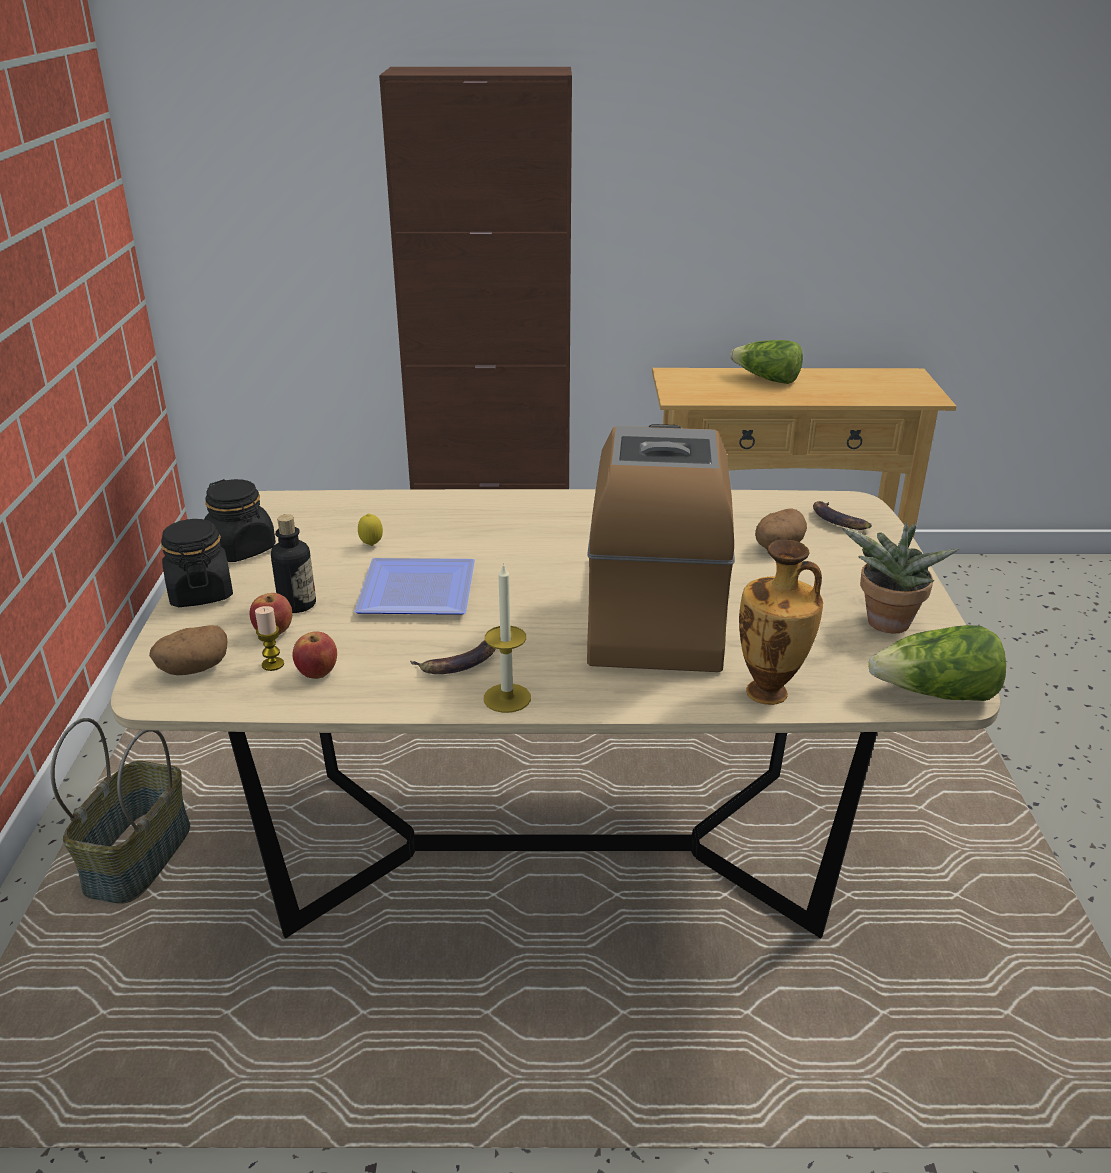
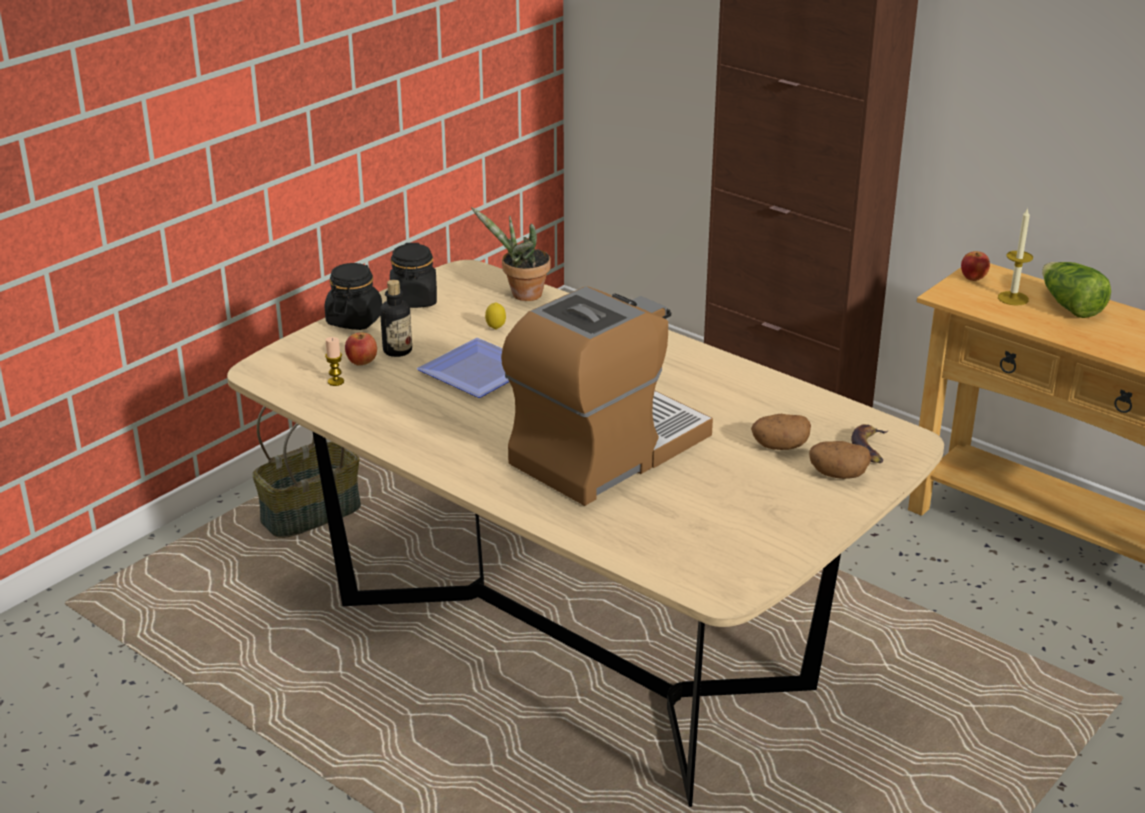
camera: 40 degrees right, 0 degrees up
potato [149,625,227,675] -> potato moved to [809,441,871,479]
apple [292,631,337,679] -> apple moved to [961,251,990,281]
banana [410,640,495,674] -> none
candle [484,563,531,713] -> candle moved to [998,207,1033,306]
vase [739,539,823,705] -> none
potted plant [842,522,958,633] -> potted plant moved to [471,207,551,301]
lettuce [868,625,1006,701] -> none

